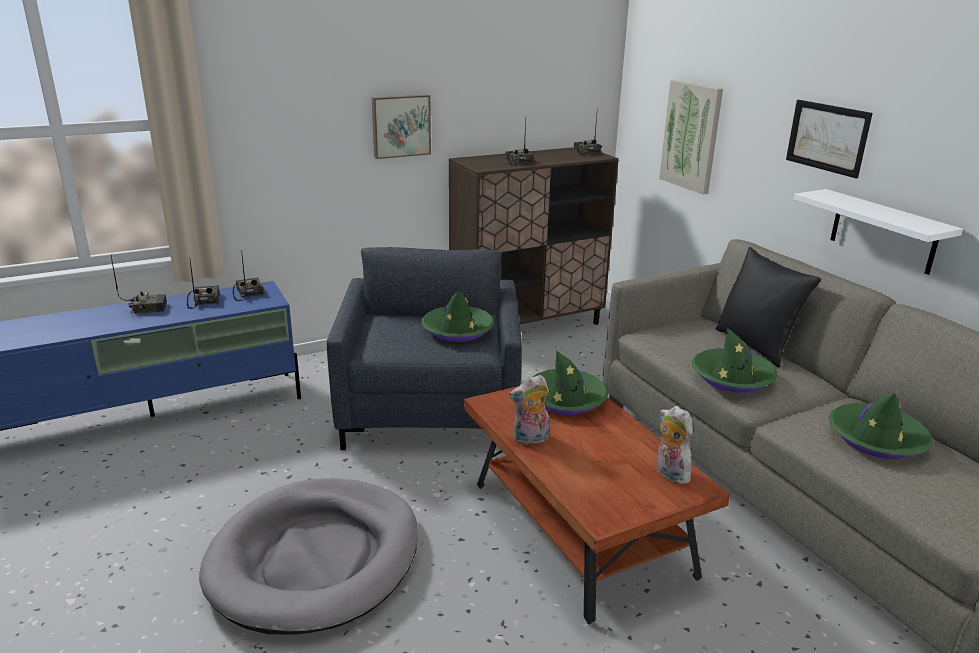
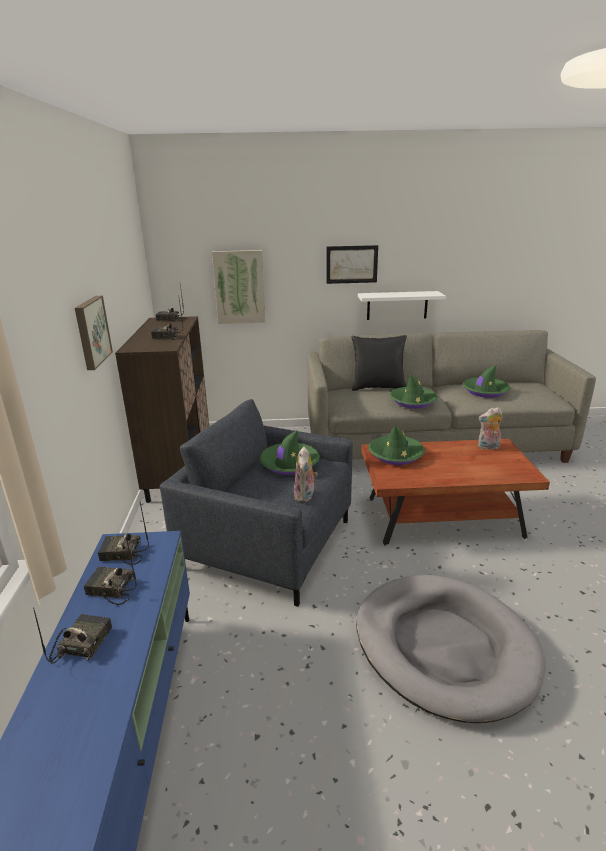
camera: 65 degrees left, 0 degrees up
plush toy [509,375,549,445] -> plush toy moved to [294,447,318,502]

